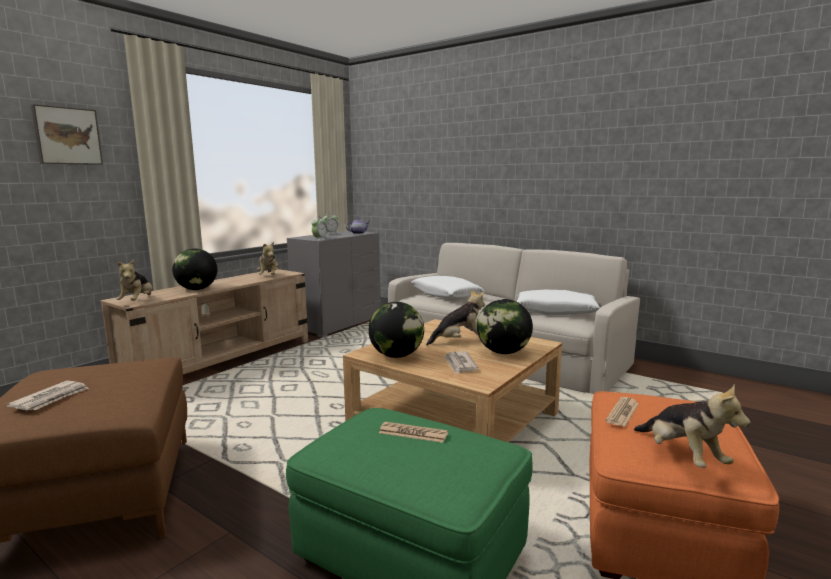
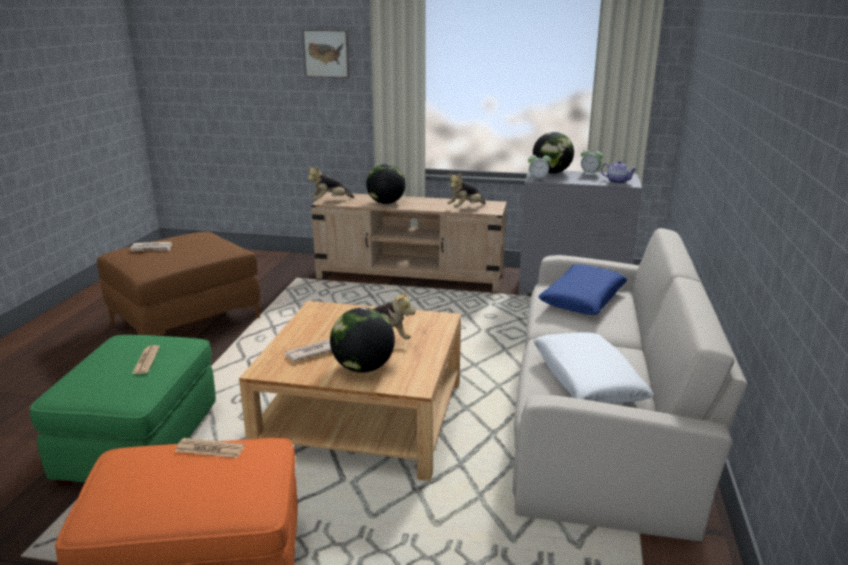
camera: 65 degrees right, 10 degrees up
globe [368,302,424,358] -> globe moved to [533,132,574,174]
white pillow [411,276,484,298] -> blue pillow [538,264,627,315]
plush toy [634,384,751,468] -> none

